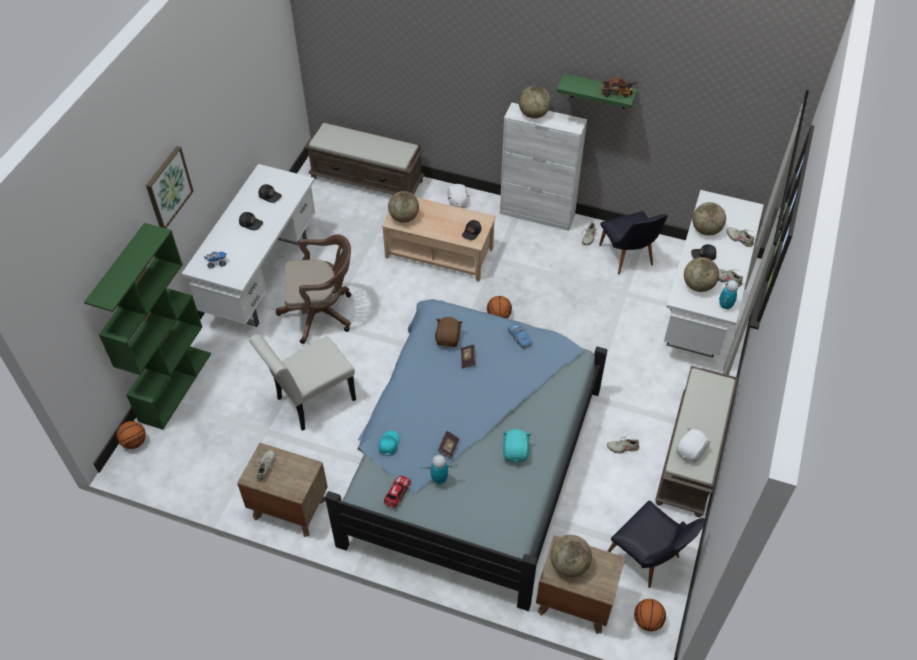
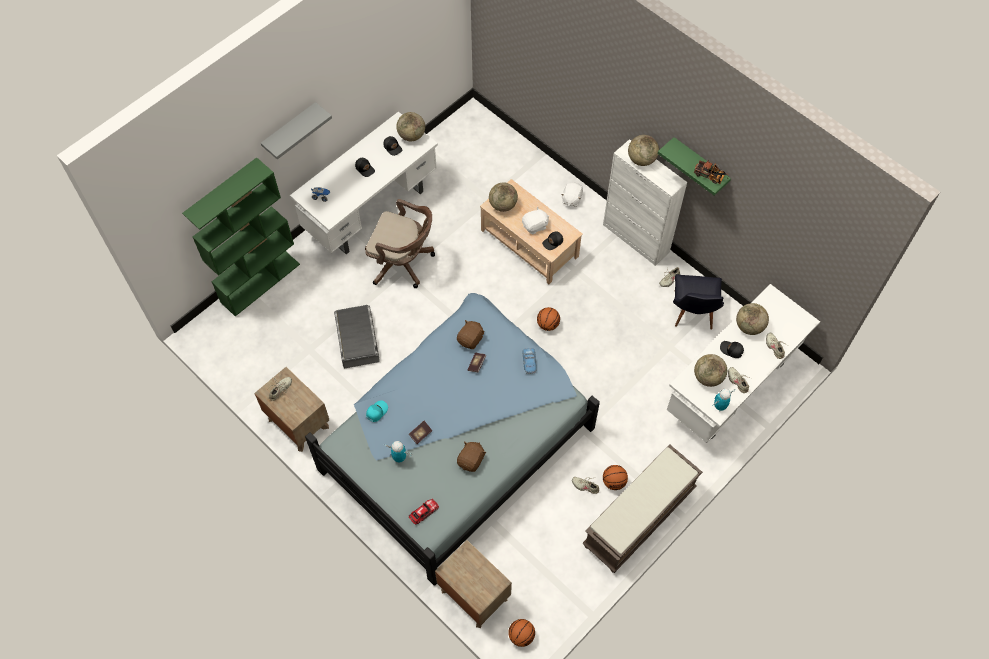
camera: 25 degrees right, 10 degrees up
basketball [117,421,146,449] -> basketball moved to [603,465,628,490]
picture [146,146,194,228] -> grey shelf [261,102,332,160]
white chair [249,334,356,431] -> grey storage box [334,305,380,368]
brown bench [304,121,425,195] -> none
toy car [384,476,411,508] -> toy car moved to [409,499,439,525]
turquoise plush toy [502,429,531,463] -> brown plush toy [457,441,486,472]
globe [550,535,592,577] -> globe moved to [396,112,425,141]
black chair [607,500,706,588] -> none
white plush toy [676,427,711,463] -> white plush toy moved to [522,206,549,234]

